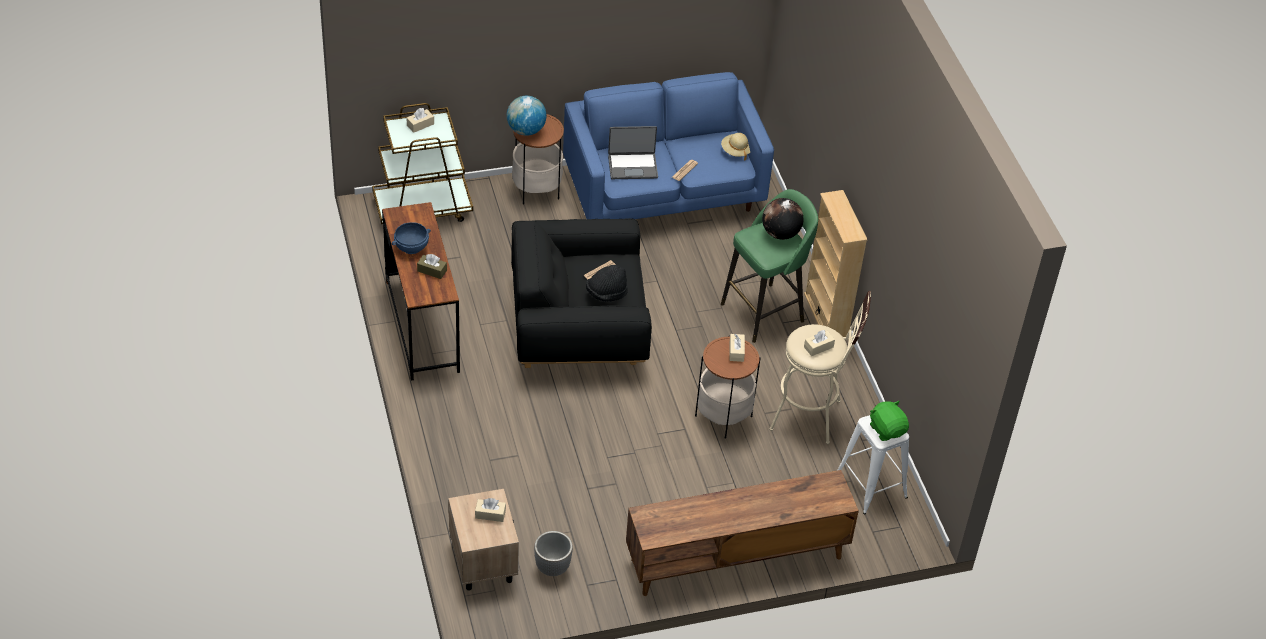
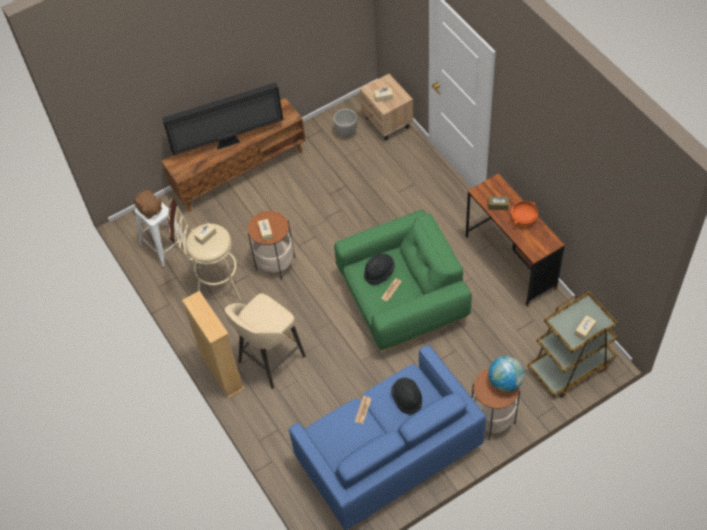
camera: 170 degrees right, 10 degrees up
blue bowl [392,222,431,254] -> orange bowl [511,201,538,226]
black armchair [511,218,652,368] -> green armchair [334,210,472,351]
laptop [608,126,658,179] -> black hat [391,378,422,415]
beige hat [721,133,750,160] -> none
green stool [721,189,818,343] -> beige stool [225,293,306,389]
globe [762,198,803,240] -> none
green plush toy [870,401,909,441] -> brown plush toy [134,190,162,219]
none -> television [162,82,283,155]

